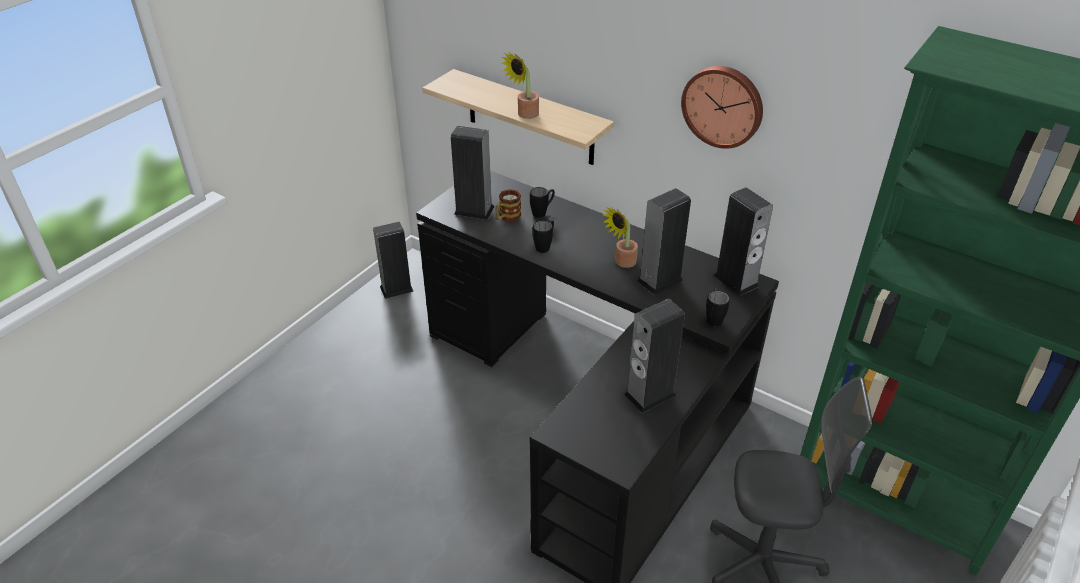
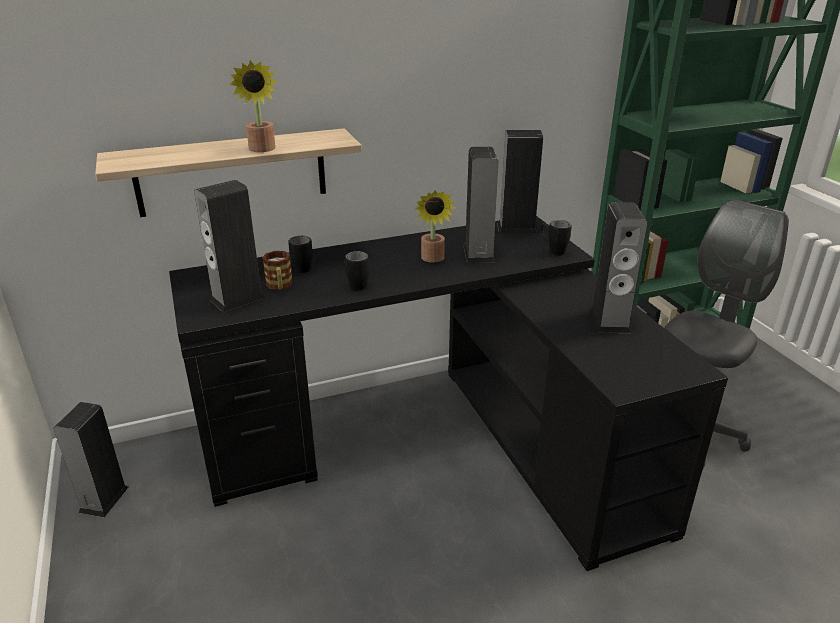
camera: 55 degrees left, 10 degrees down
wall clock [681,66,763,149] -> none

